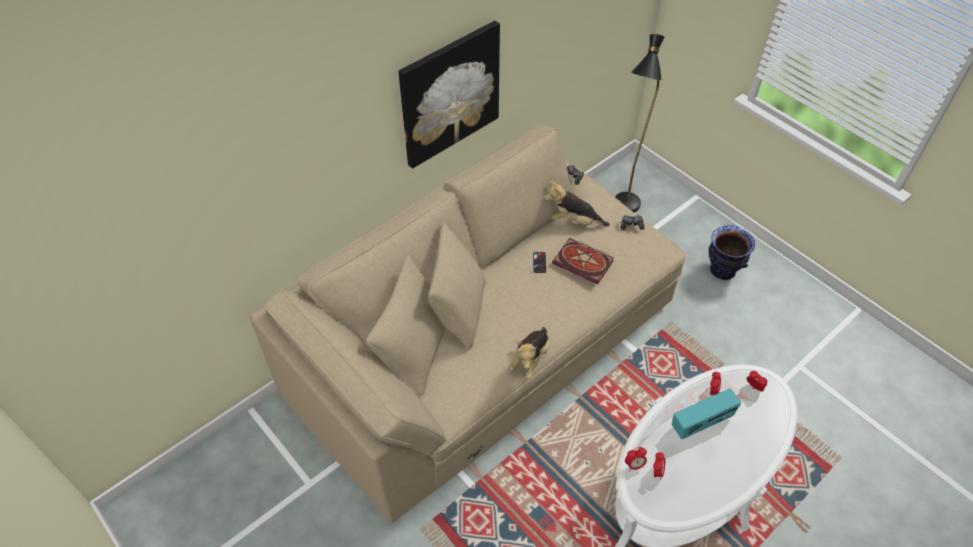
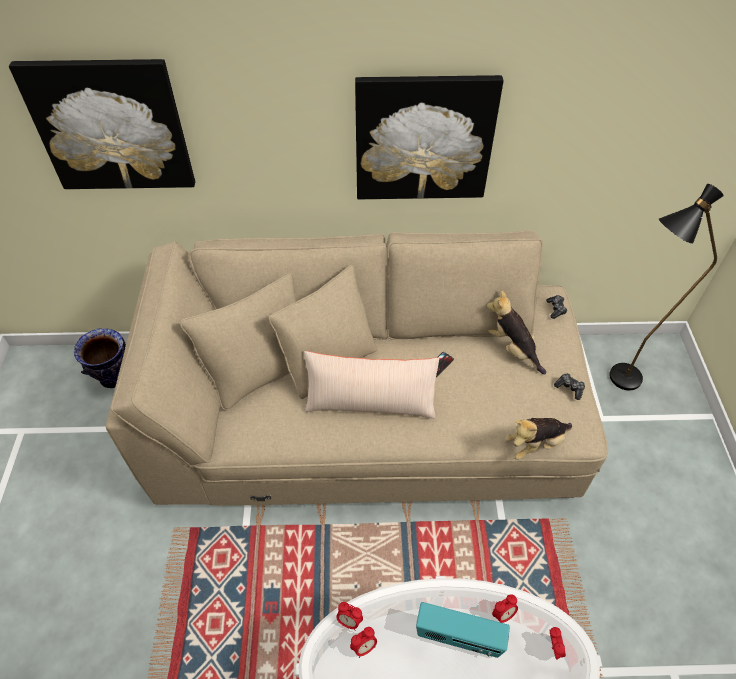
camera: 40 degrees right, 0 degrees up
plush toy [509,327,551,380] -> plush toy moved to [506,417,572,460]
book [552,238,614,284] -> none
vase [709,225,755,280] -> vase moved to [74,328,126,388]
none -> picture [9,59,195,189]
none -> beige pillow [304,351,439,419]

